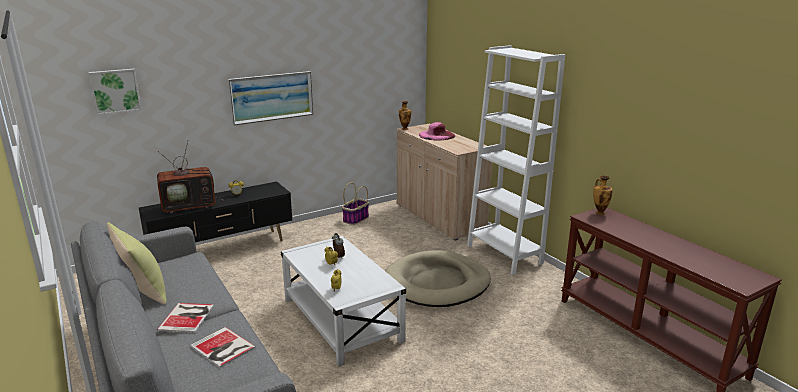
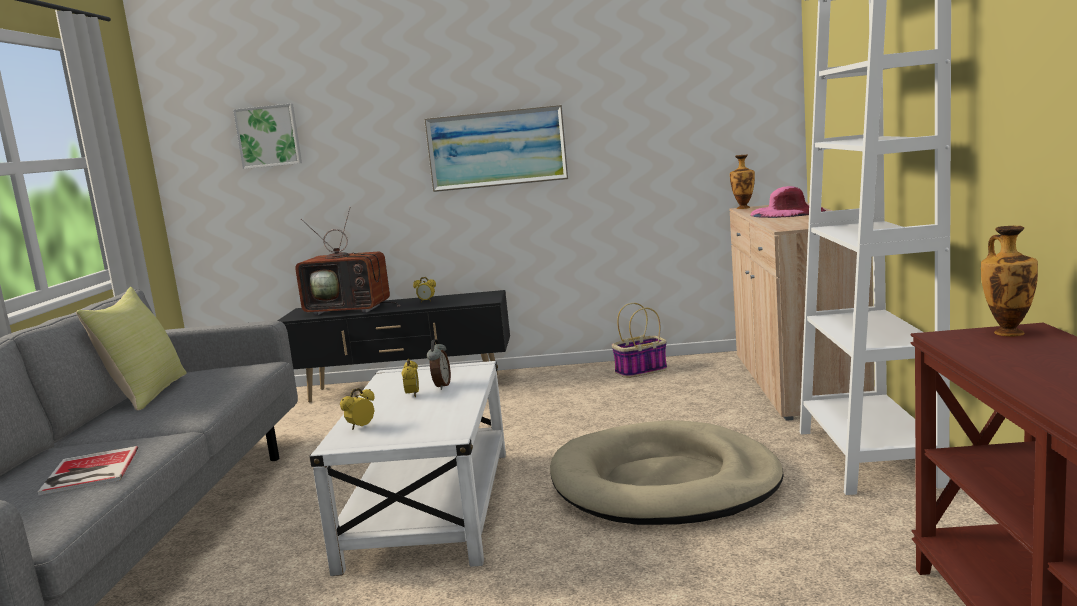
camera: 35 degrees right, 10 degrees down
book [157,303,214,333] -> none

